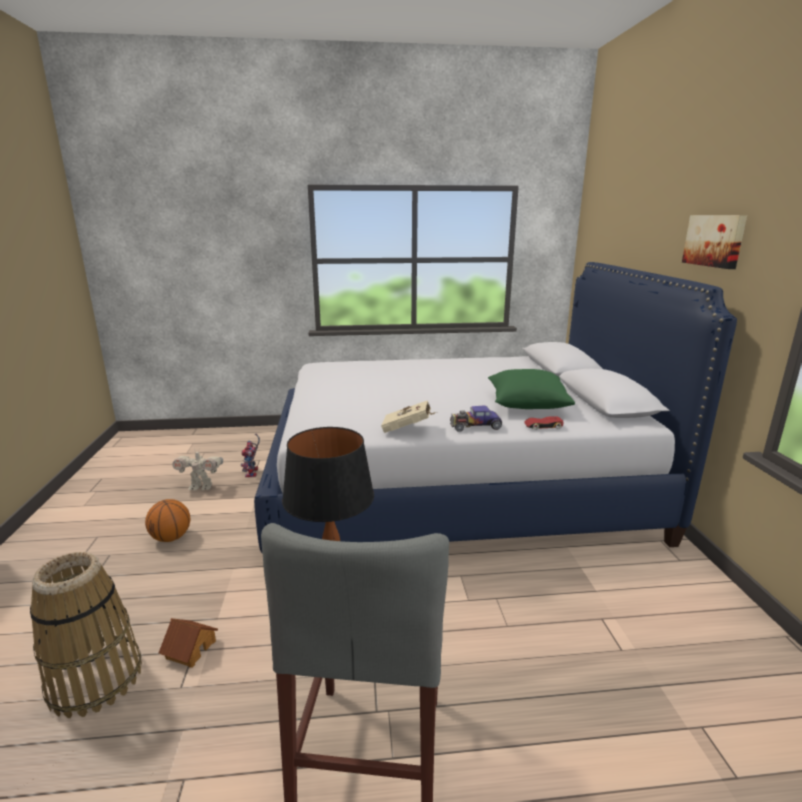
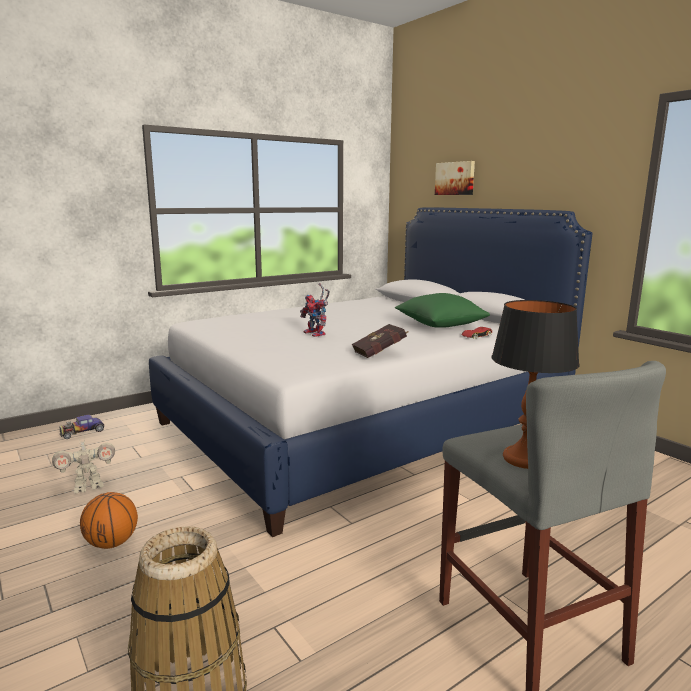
camera: 30 degrees left, 5 degrees down
toy house [159,618,218,668] -> none
toy robot [241,434,260,477] -> toy robot moved to [300,283,330,337]
beige book [381,400,437,433] -> red book [352,324,408,358]
toy car [450,405,502,432] -> toy car moved to [59,415,104,439]
picture [682,215,747,269] -> picture moved to [435,161,475,195]

